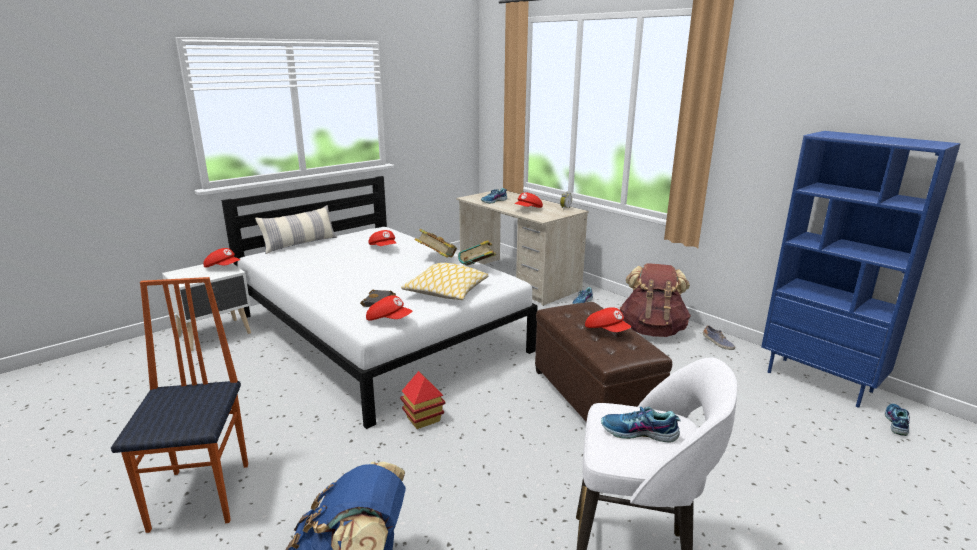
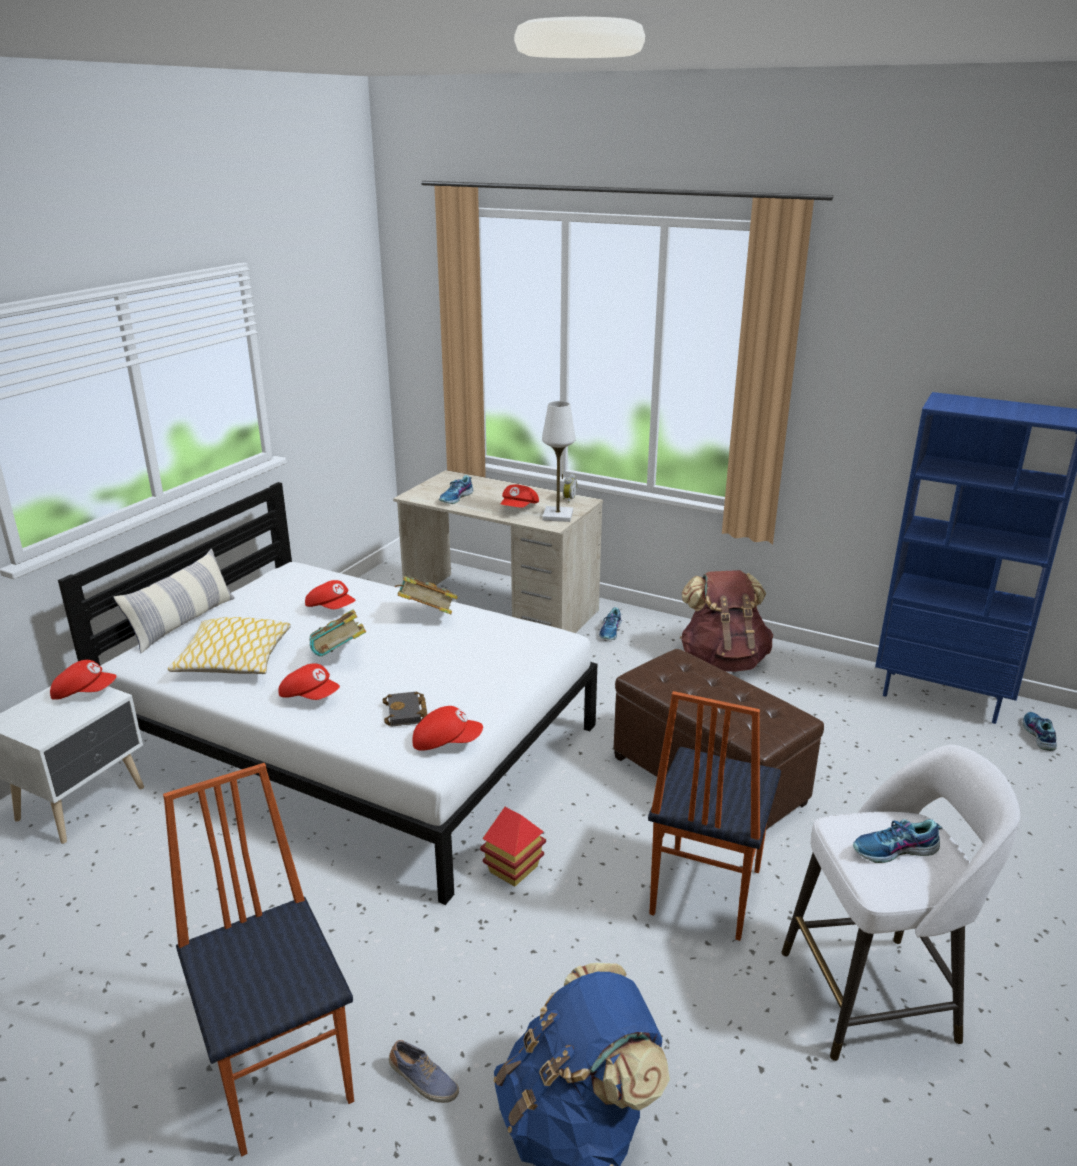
camera: 20 degrees left, 5 degrees up
pillow [401,263,489,300] -> pillow moved to [168,617,291,674]
book [458,240,496,266] -> book moved to [310,609,366,656]
red cap [585,307,631,332] -> red cap moved to [278,664,340,700]
shoe [703,325,735,350] -> shoe moved to [389,1040,459,1103]
none -> white table lamp [542,401,576,522]
none -> chair [648,691,781,941]

